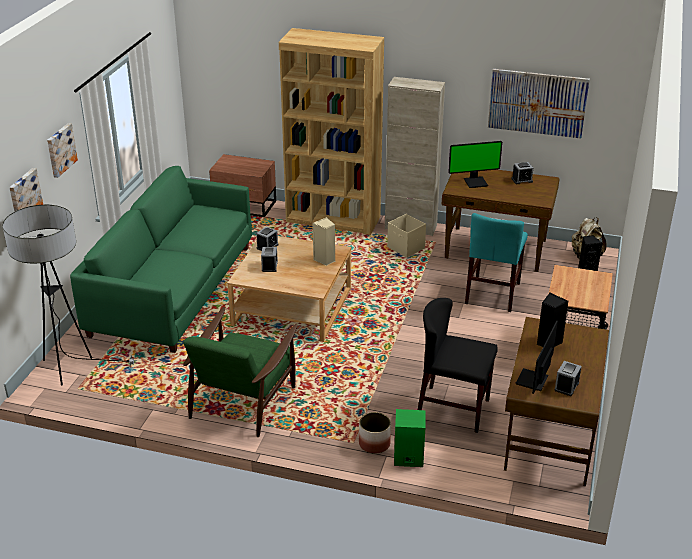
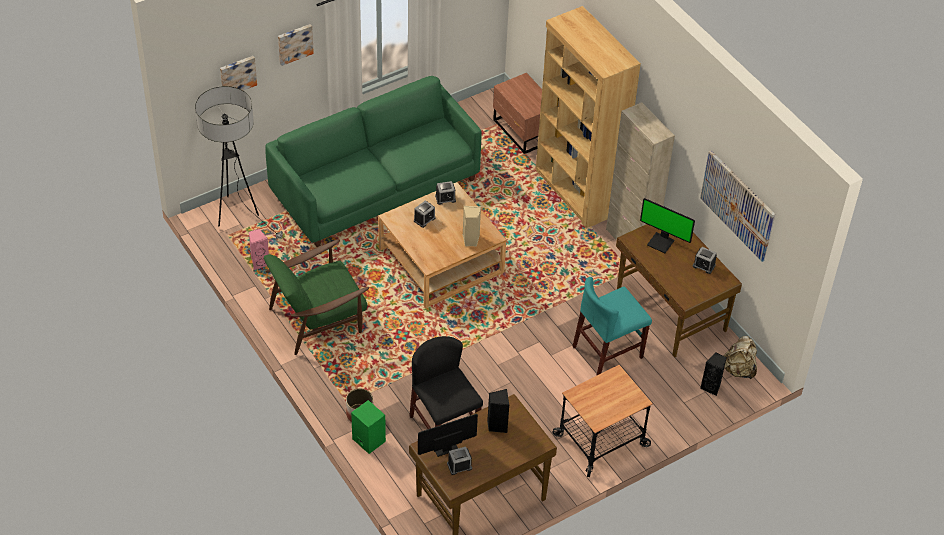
camera: 40 degrees right, 15 degrees up
beige storage box [387,214,426,257] -> none
none -> pink speaker [249,229,269,270]

